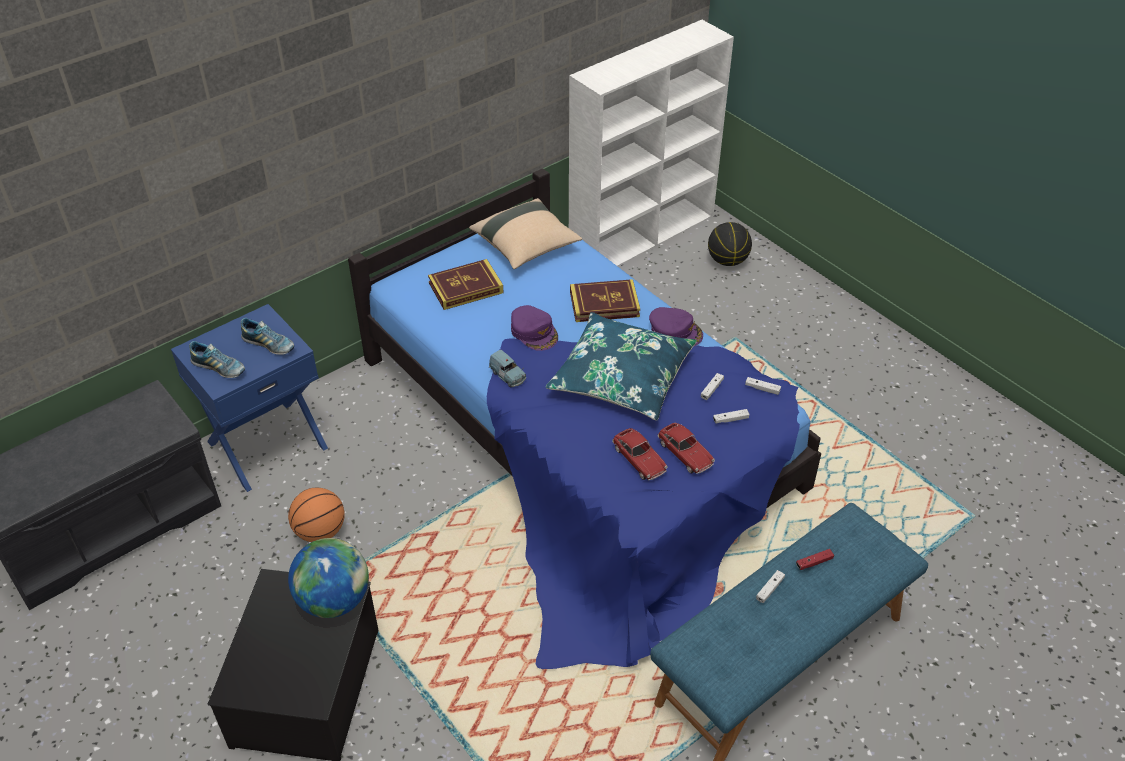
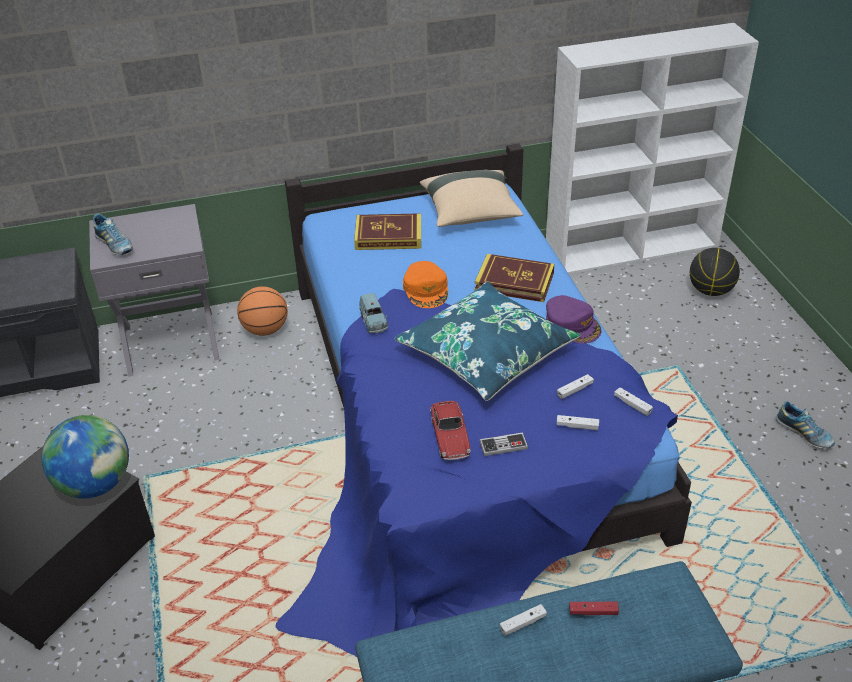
camera: 25 degrees right, 5 degrees down
blue nightstand [171,304,328,492] -> grey nightstand [89,204,219,377]
shoe [241,318,295,355] -> shoe moved to [776,401,835,449]
basketball [288,488,345,542] -> basketball moved to [237,286,288,336]
purple cap [511,305,558,351] -> orange cap [403,261,448,308]
toy car [658,423,715,474] -> game controller [479,432,528,456]

